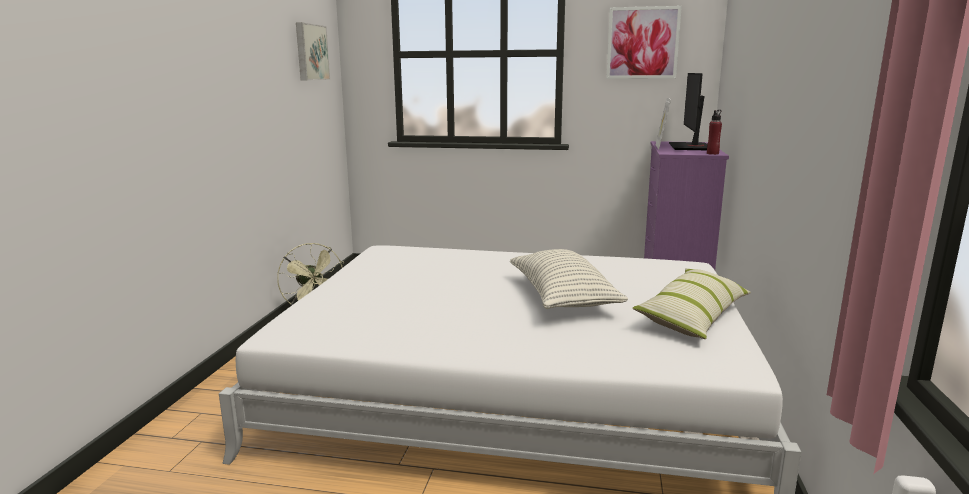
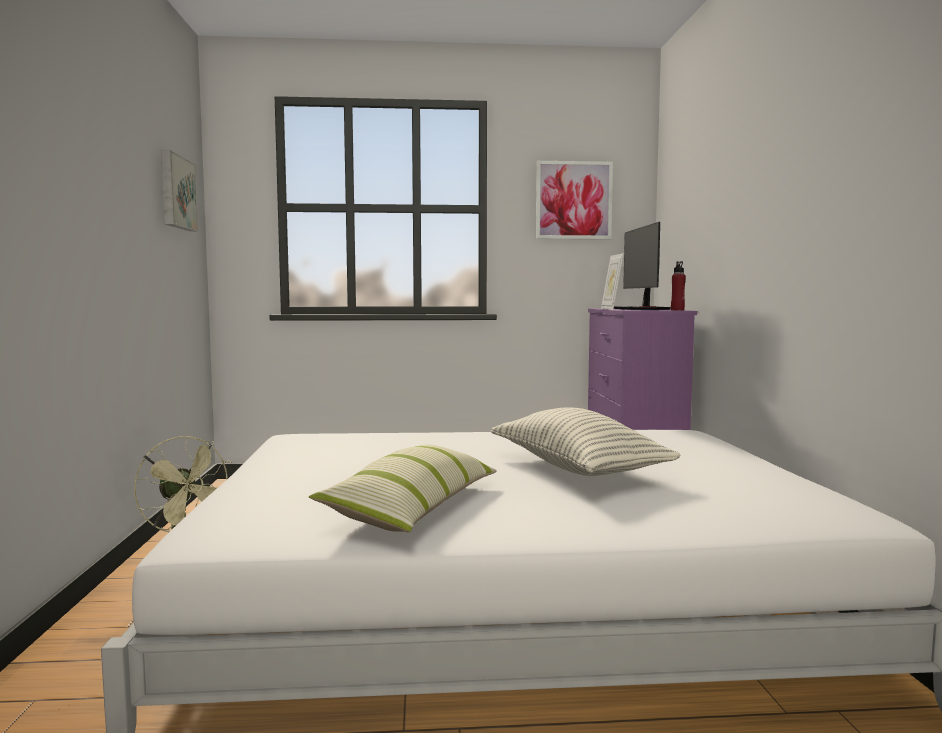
camera: 15 degrees left, 10 degrees down
pillow [632,268,751,339] -> pillow moved to [309,445,497,532]

